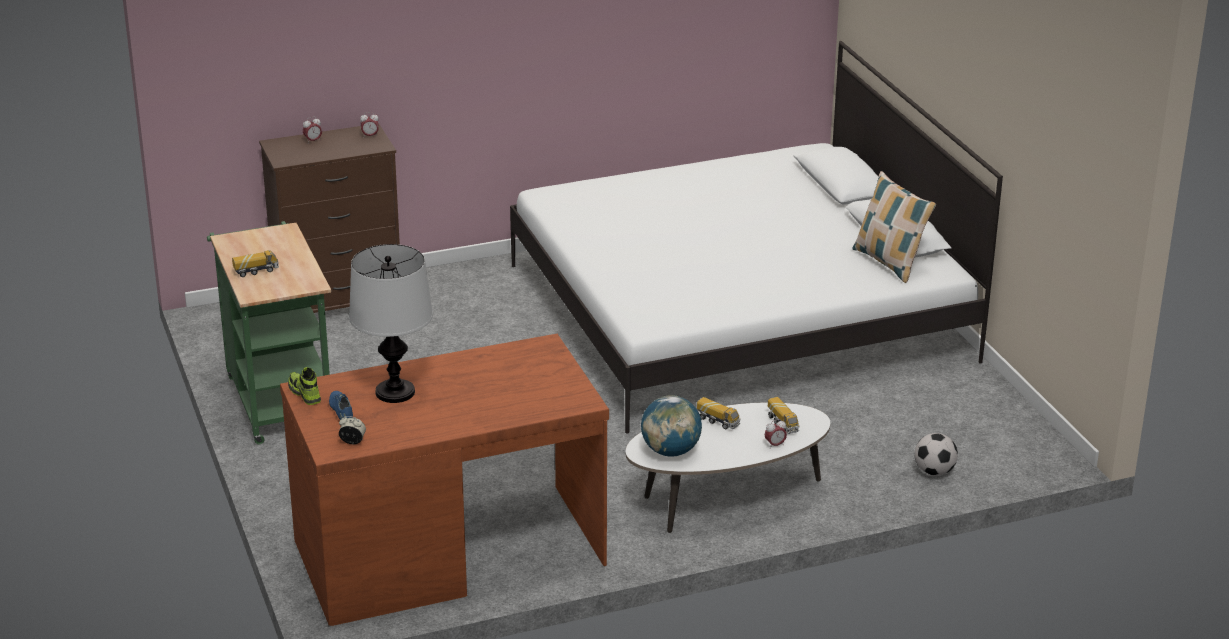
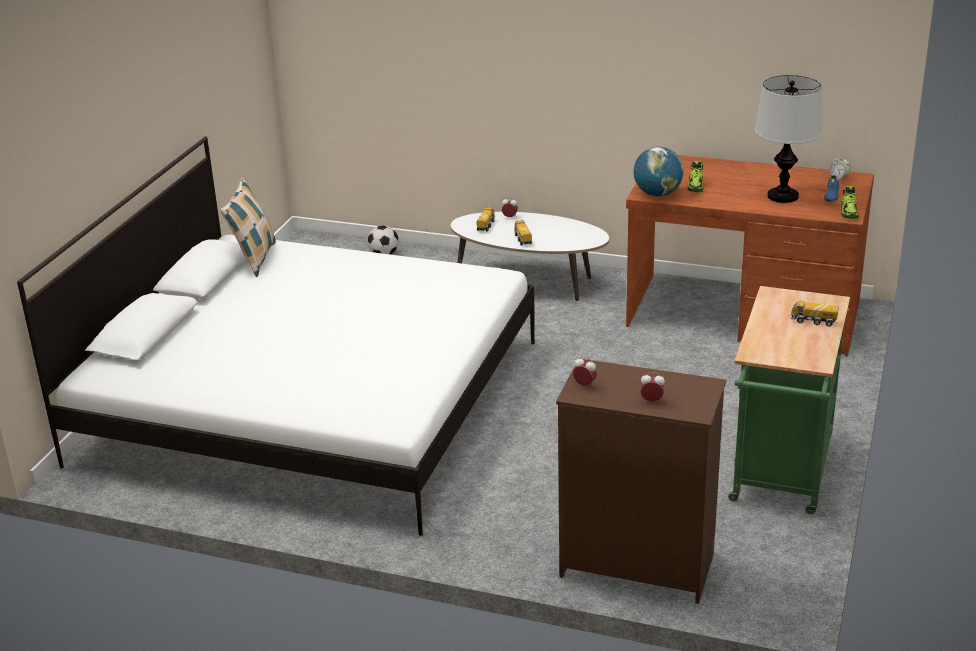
camera: 140 degrees left, 0 degrees up
globe [641,395,702,457] -> globe moved to [634,146,684,196]
none -> shoe [688,161,703,193]

